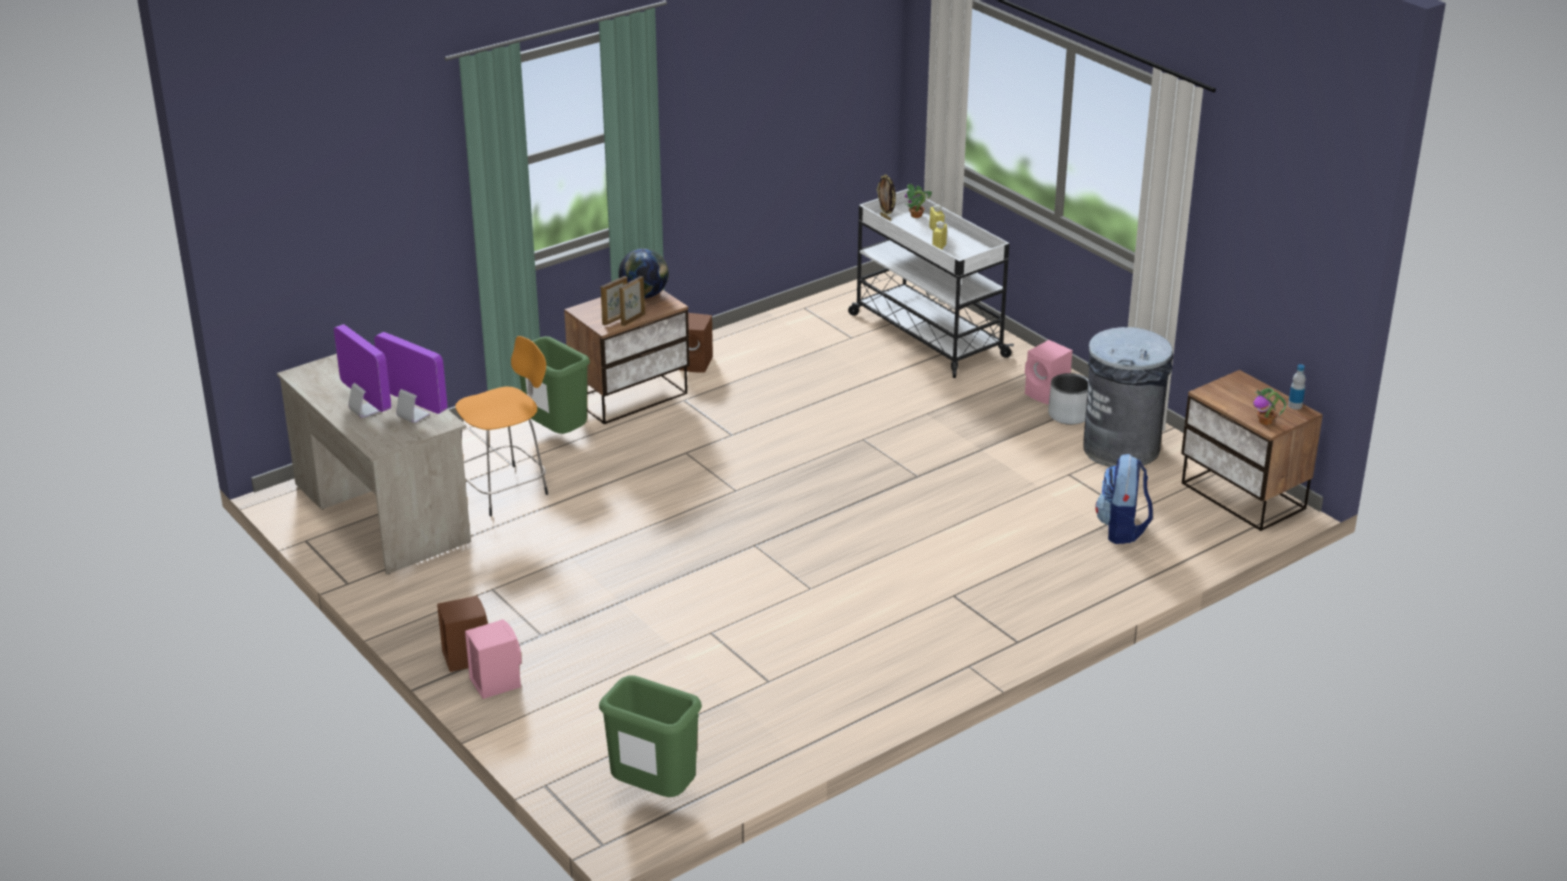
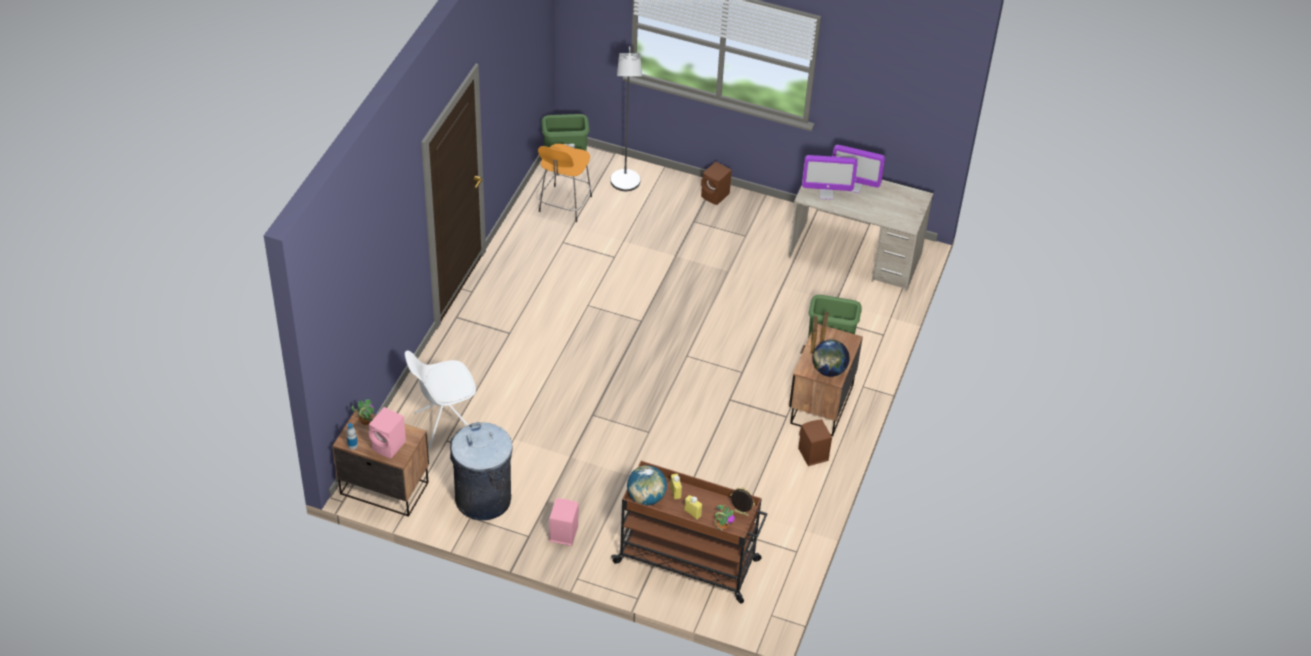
camera: 145 degrees right, 15 degrees up
orange stool [456,336,548,516] -> orange stool moved to [538,144,592,222]
pink speaker [465,619,522,699] -> pink speaker moved to [369,407,406,458]
white cart [848,189,1014,378] -> brown cart [611,461,768,604]
grey planter [1048,373,1088,425] -> none
backpack [1095,454,1153,544] -> white chair [405,350,476,449]
none -> grey floor lamp [610,46,642,191]
none -> globe [627,465,667,505]

